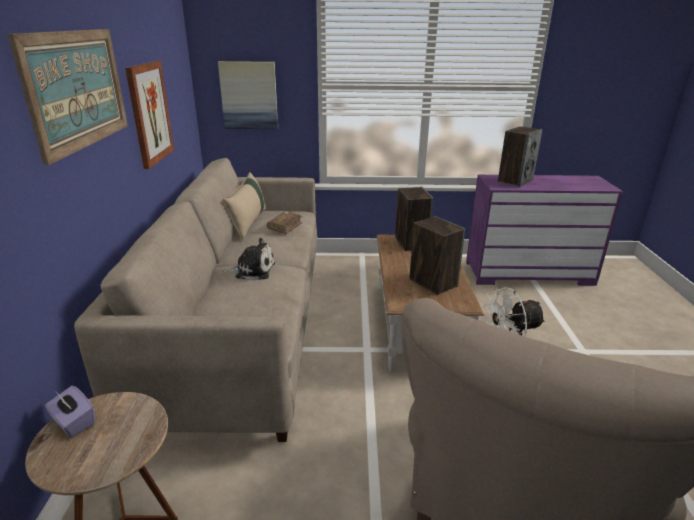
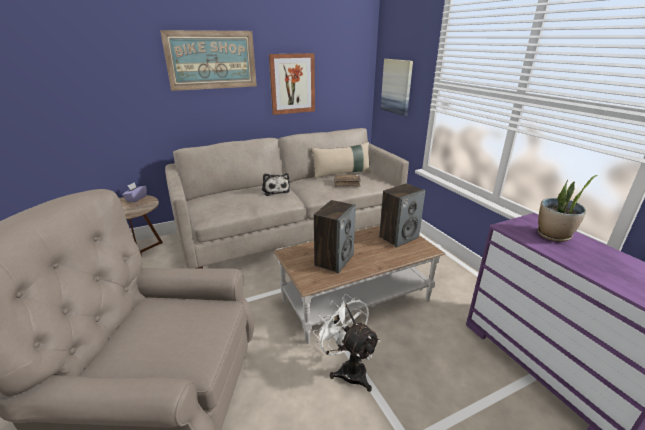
camera: 65 degrees right, 0 degrees up
speaker [498,126,543,187] -> potted plant [537,175,597,242]

